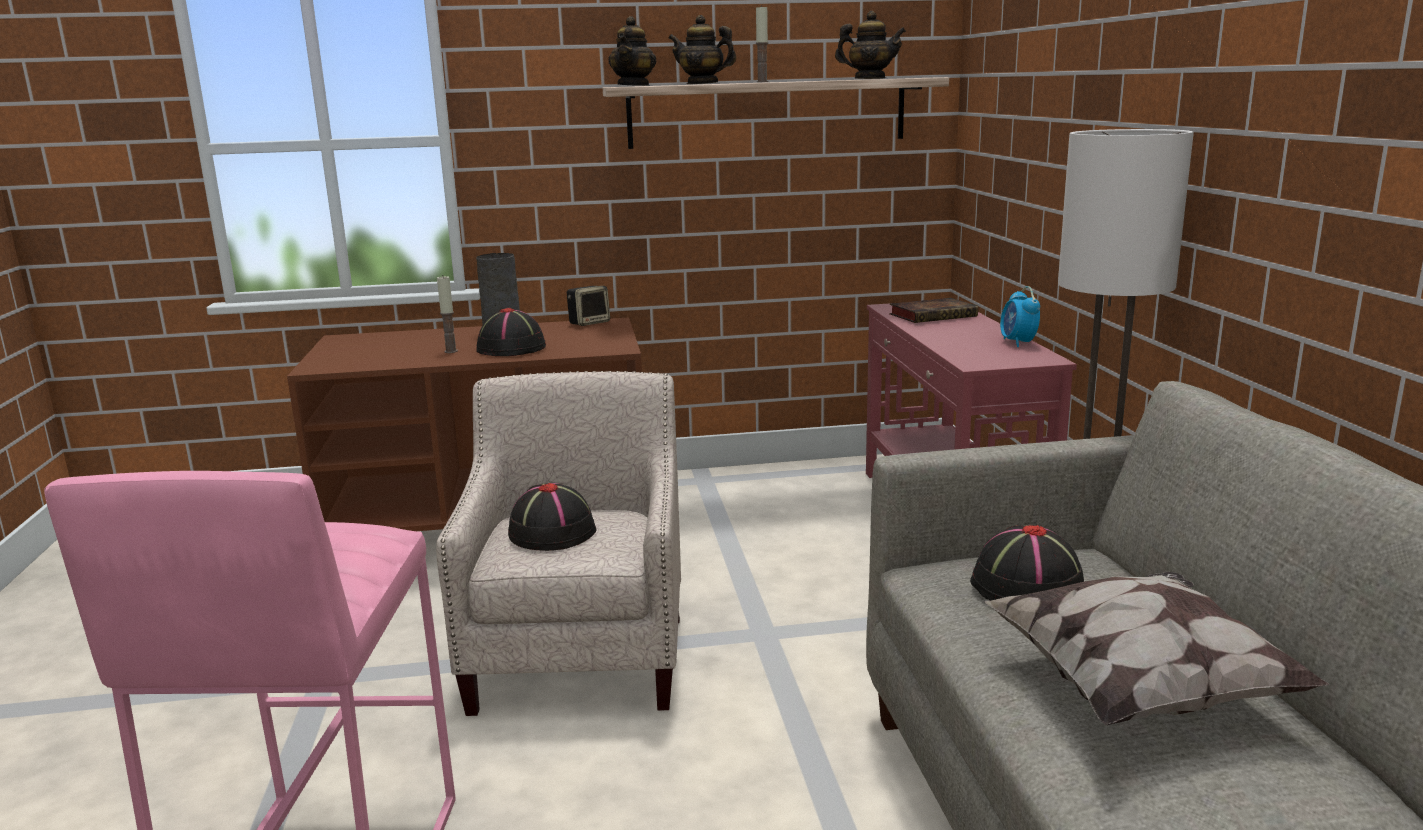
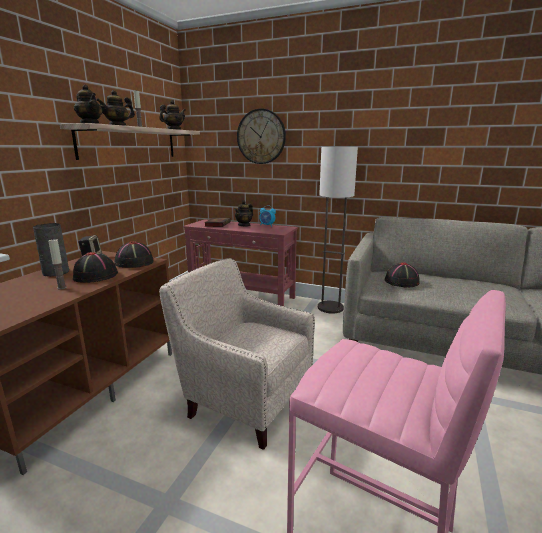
camera: 60 degrees left, 0 degrees up
black hat [508,482,596,551] -> black hat moved to [114,241,154,268]
pillow [983,572,1329,725] -> none
none -> teapot [234,200,253,227]
none -> wall clock [237,108,286,164]

